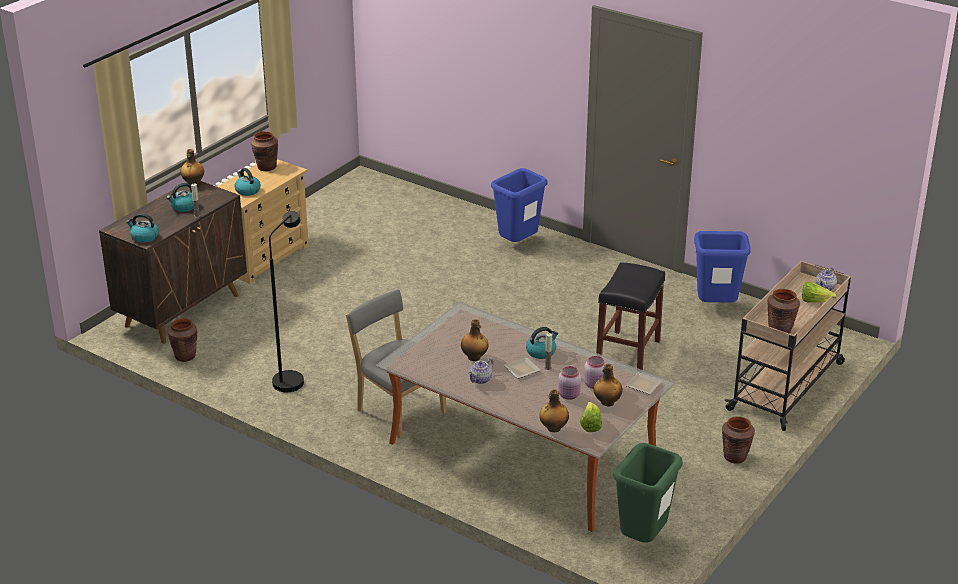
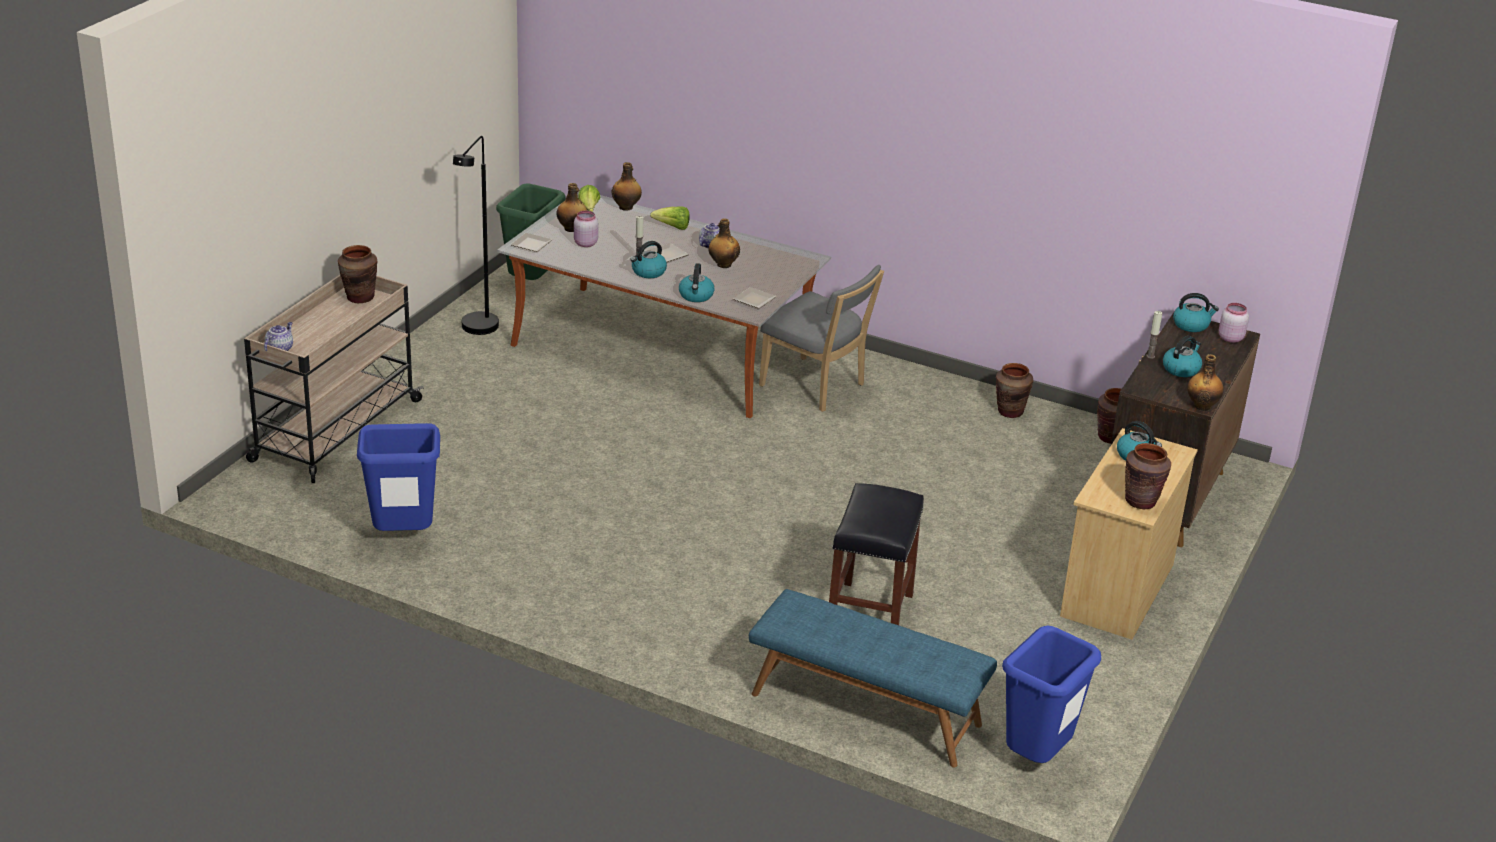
camera: 170 degrees right, 0 degrees up
black floor lamp [269,211,304,392] -> black floor lamp moved to [453,136,499,335]
blue trash can [491,168,547,242] -> blue trash can moved to [1002,626,1101,763]
pink jar [558,366,581,400] -> pink jar moved to [1219,303,1249,343]
black stool [596,262,665,370] -> black stool moved to [829,483,924,625]
brown vase [722,416,755,464] -> brown vase moved to [996,363,1033,418]
lettuce [802,282,837,303] -> lettuce moved to [650,206,690,230]
none -> kettle [679,263,715,302]
none -> plate [733,287,777,309]
none -> blue bench [749,589,997,767]

